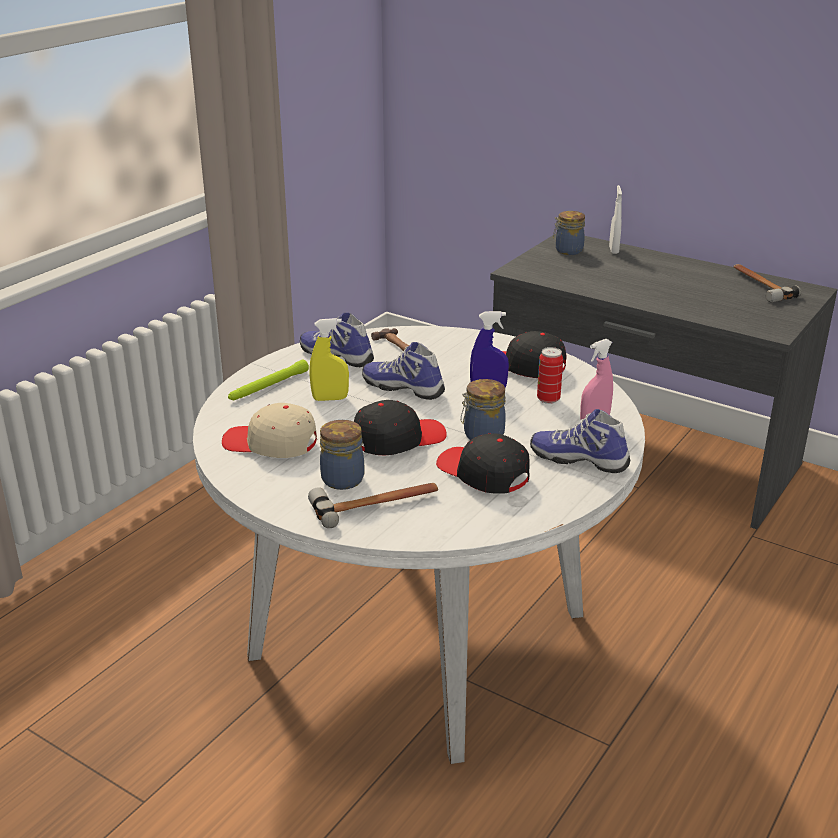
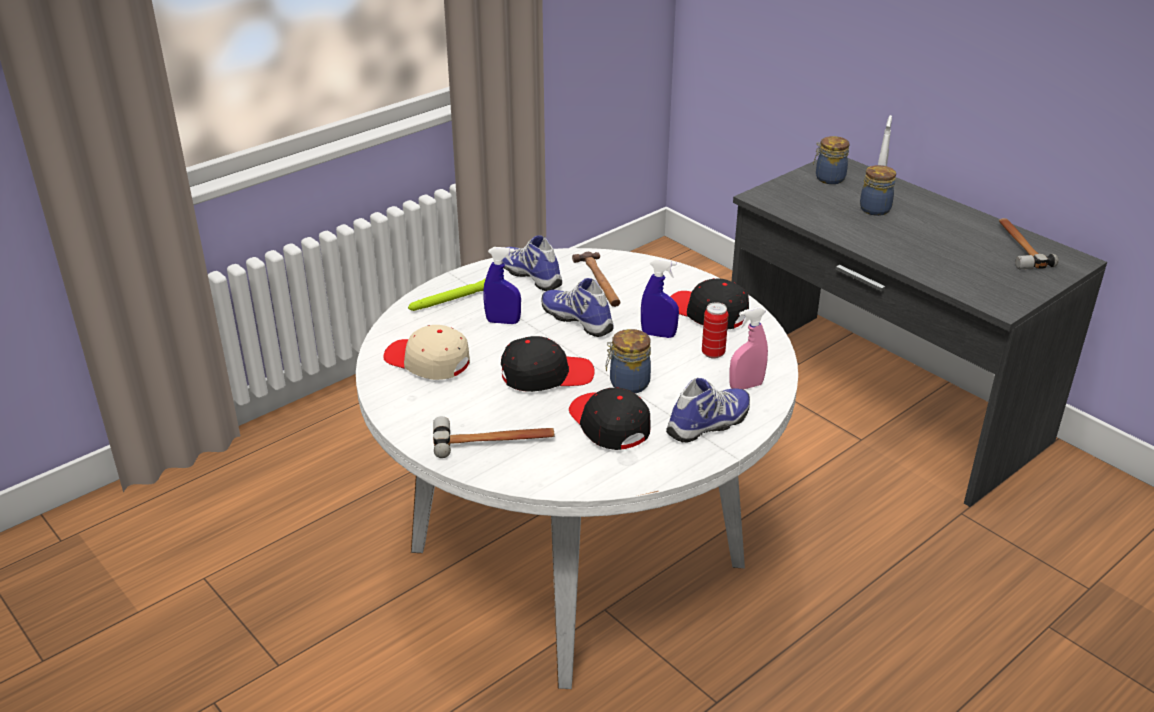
camera: 15 degrees right, 5 degrees up
yellow spray bottle [310,318,349,401] -> blue spray bottle [483,247,521,324]
jar [320,420,365,490] -> jar moved to [860,165,896,216]
shoe [530,409,630,473] -> shoe turned 105 degrees clockwise [666,378,750,443]

